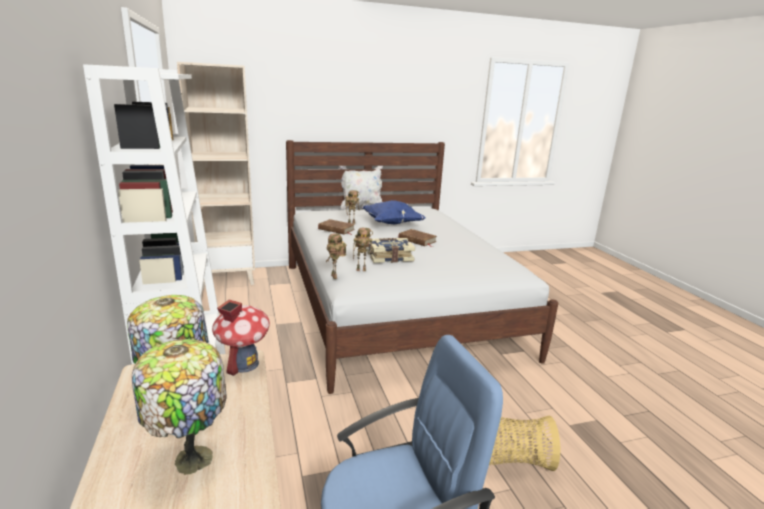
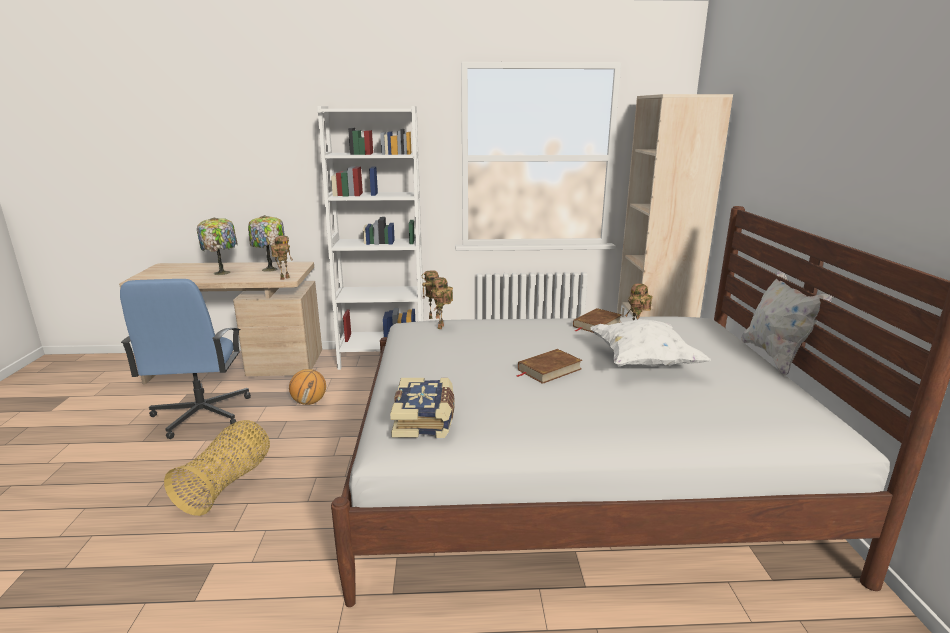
camera: 105 degrees right, 0 degrees up
toy house [212,299,270,376] -> toy robot [271,236,293,280]
blue pillow [361,200,426,224] -> white pillow [590,319,712,367]
book [367,238,415,263] -> book moved to [390,378,455,438]
none -> basketball [289,369,326,405]

